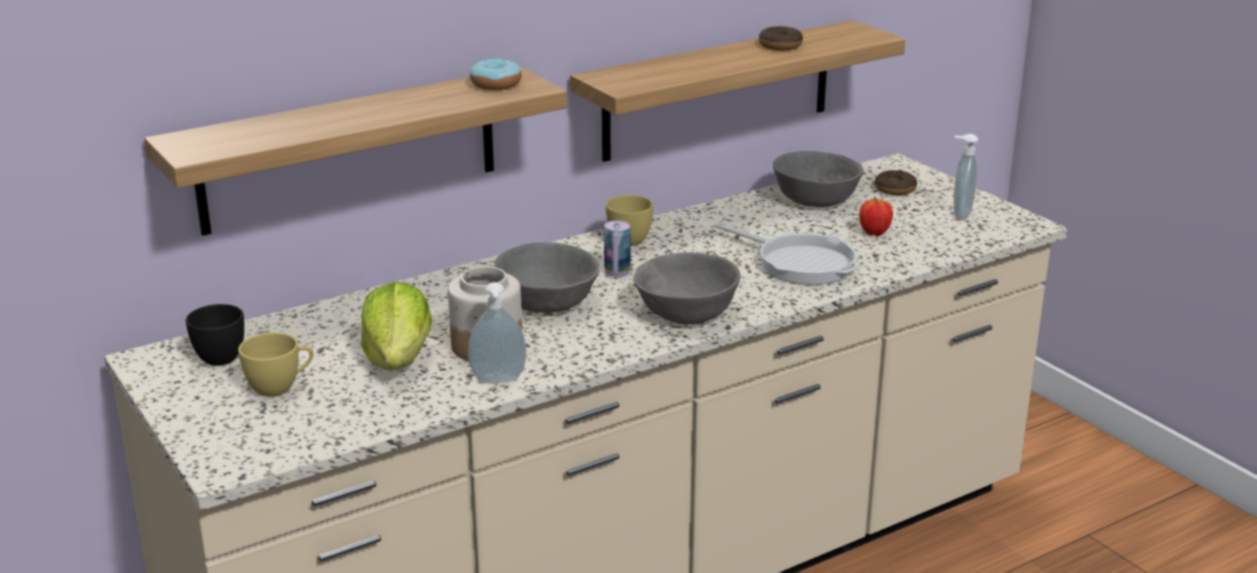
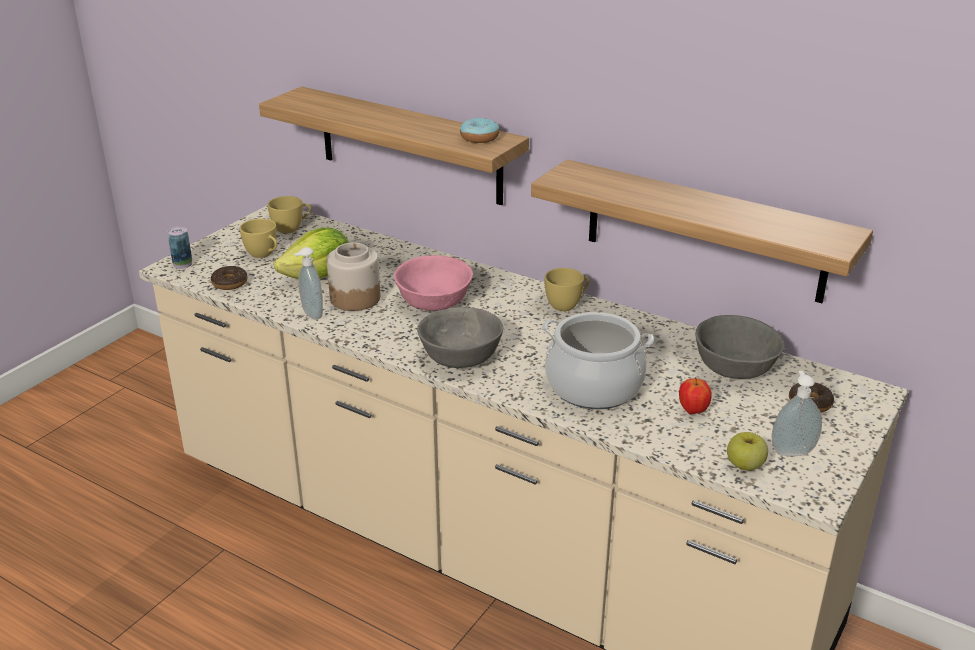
camera: 65 degrees right, 5 degrees up
black cup [186,304,244,366] -> yellow cup [267,196,311,233]
grey bowl [494,242,600,313] -> pink bowl [394,255,473,311]
can [604,220,631,277] -> can moved to [167,227,192,269]
frying pan [714,223,860,285] -> cooking pot [542,312,654,409]
donut [759,26,803,50] -> donut moved to [211,266,248,290]
none -> apple [727,432,768,471]

